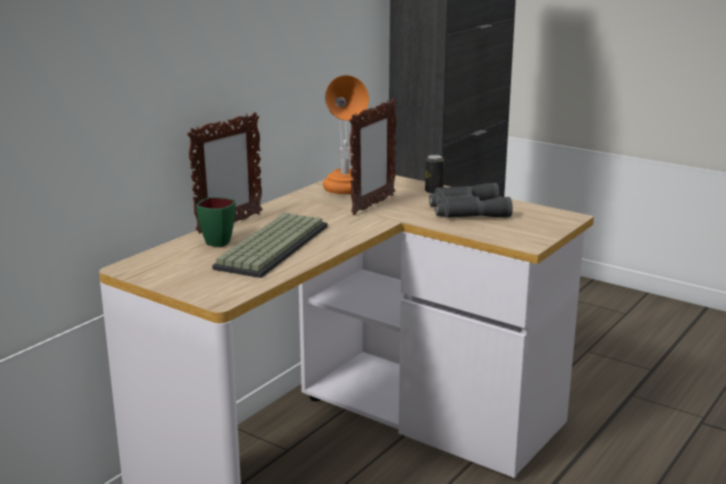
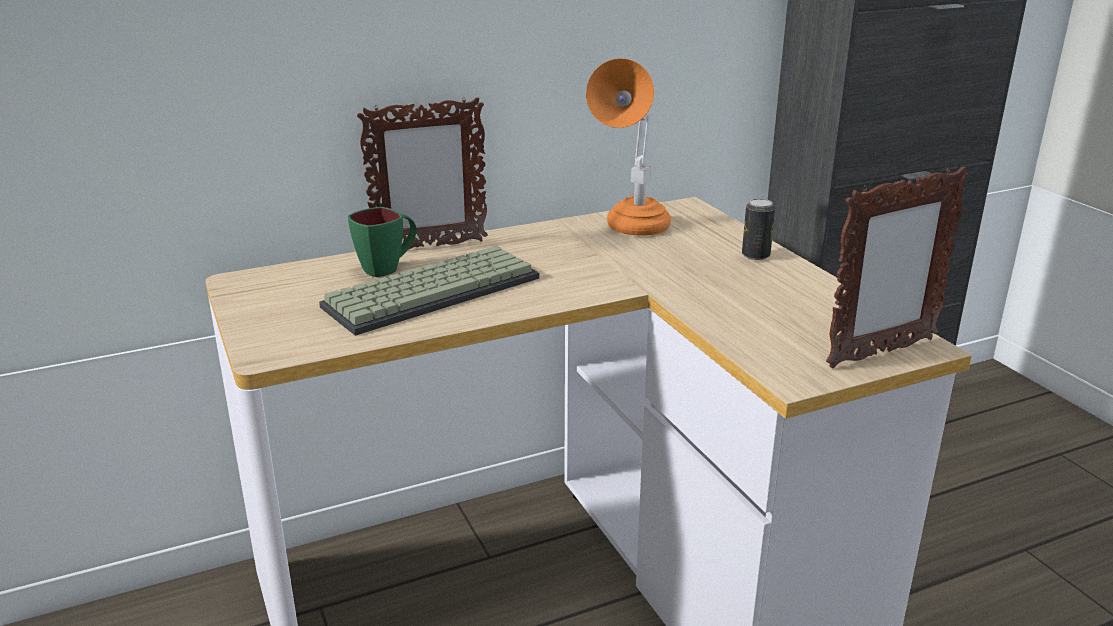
camera: 30 degrees right, 5 degrees up
picture frame [349,99,397,215] -> picture frame moved to [826,166,969,368]
grey binoculars [429,183,513,218] -> none

